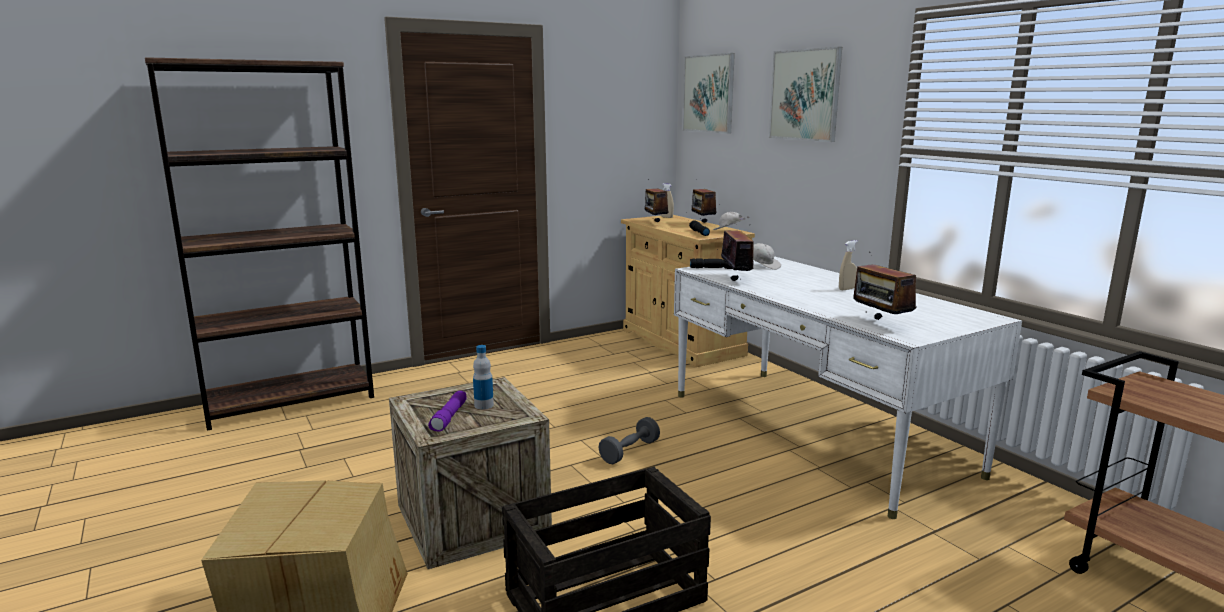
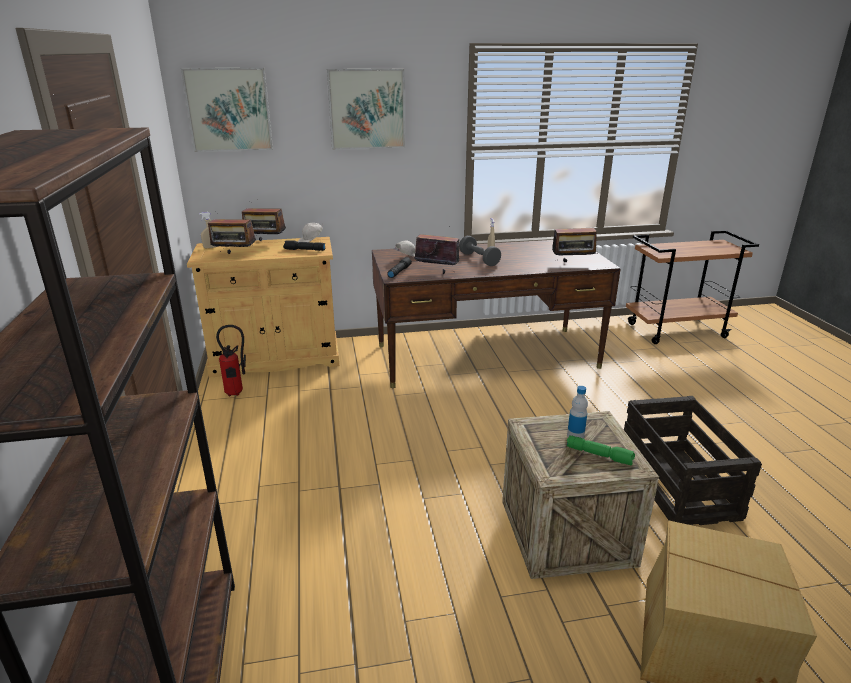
camera: 70 degrees left, 10 degrees up
purple flashlight [428,391,467,431] -> green flashlight [566,435,635,465]
grey dumbbell [598,417,660,464] -> grey dumbbell moved to [459,236,501,266]
white desk [674,256,1022,519] -> brown desk [372,240,621,388]
none -> fire extinguisher [216,325,246,396]

